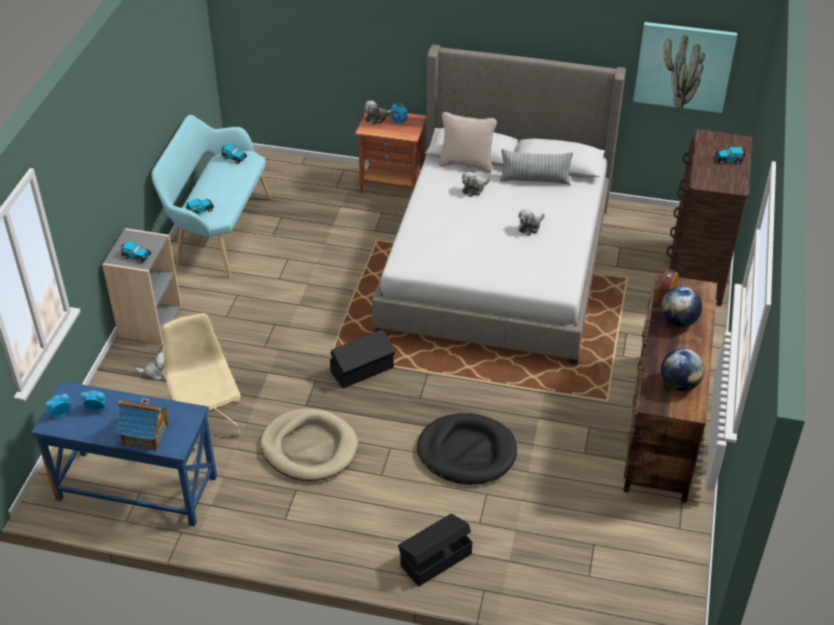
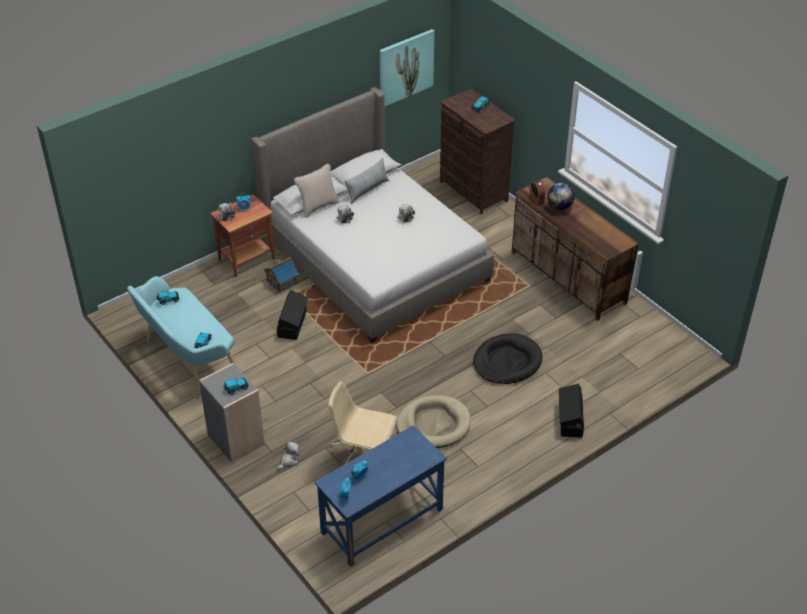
camera: 50 degrees left, 0 degrees up
toy house [116,398,169,451] -> toy house moved to [264,257,299,293]
black storage box [330,329,395,388] -> black storage box moved to [277,290,308,340]
globe [661,348,705,391] -> none

